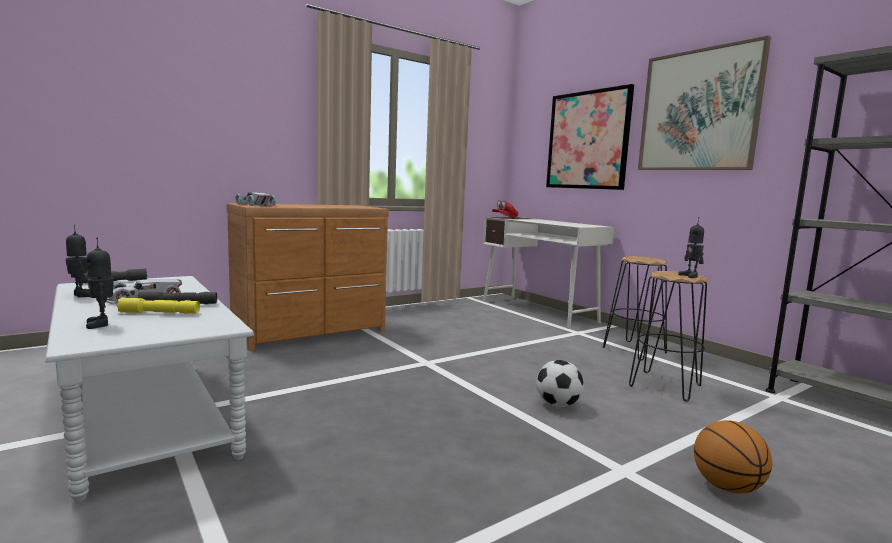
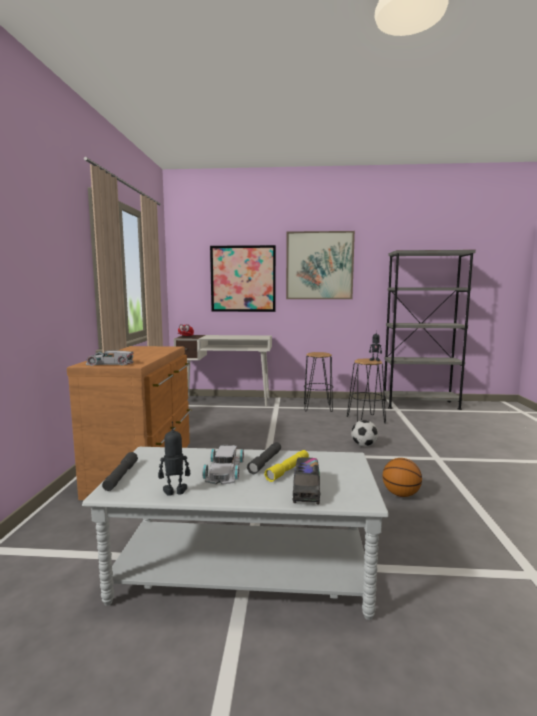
camera: 50 degrees left, 0 degrees up
toy robot [86,238,114,329] -> toy truck [292,457,320,505]
basketball [694,420,772,493] -> basketball moved to [383,458,422,497]

